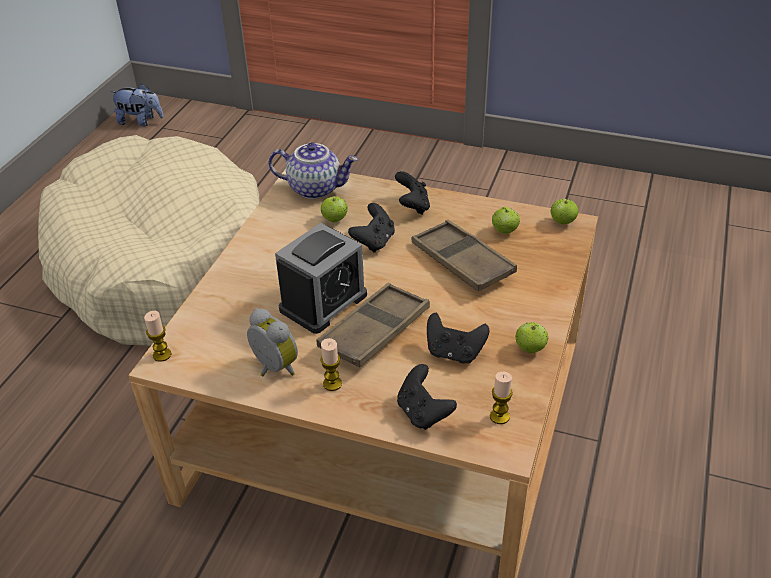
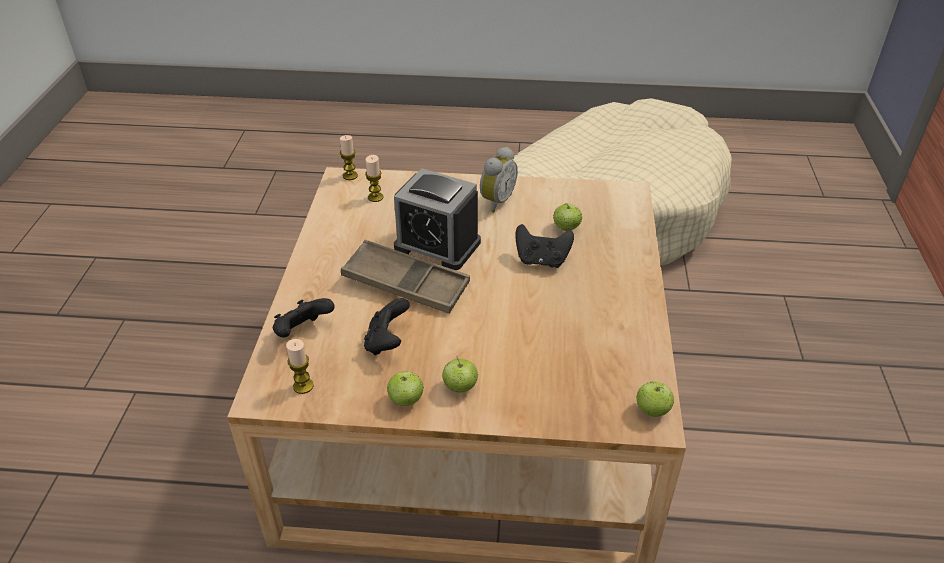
camera: 75 degrees right, 0 degrees up
plush toy [110,84,164,127] -> none
alarm clock [247,308,298,377] -> alarm clock moved to [480,146,518,213]
teapot [269,142,358,199] -> none
candle [320,338,342,391] -> candle moved to [365,155,383,202]
black game controller [395,171,430,215] -> none
brown tray [412,220,517,292] -> none
apple [492,207,520,234] -> apple moved to [442,357,478,393]

